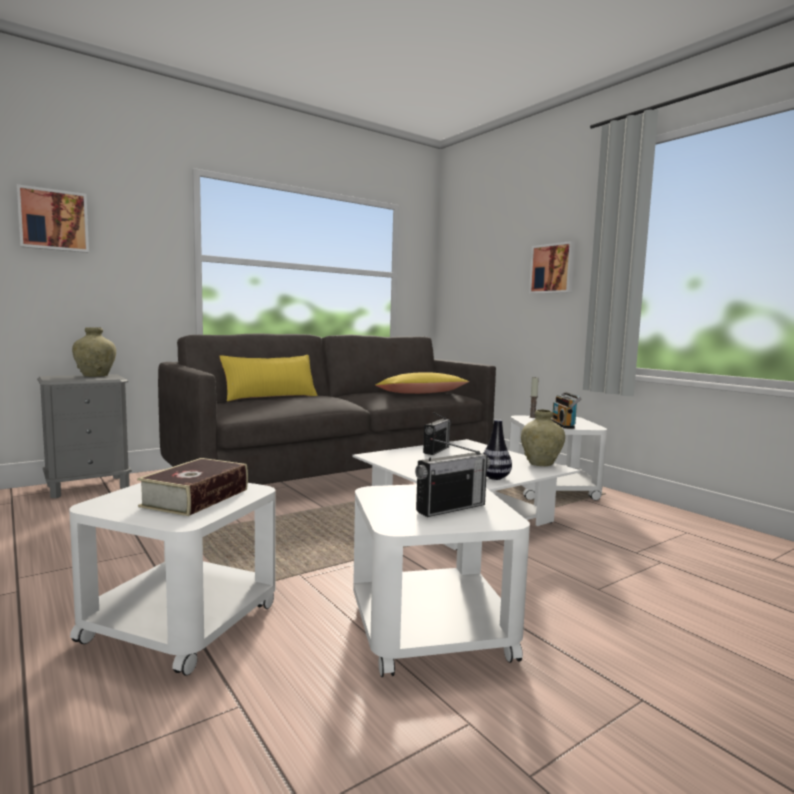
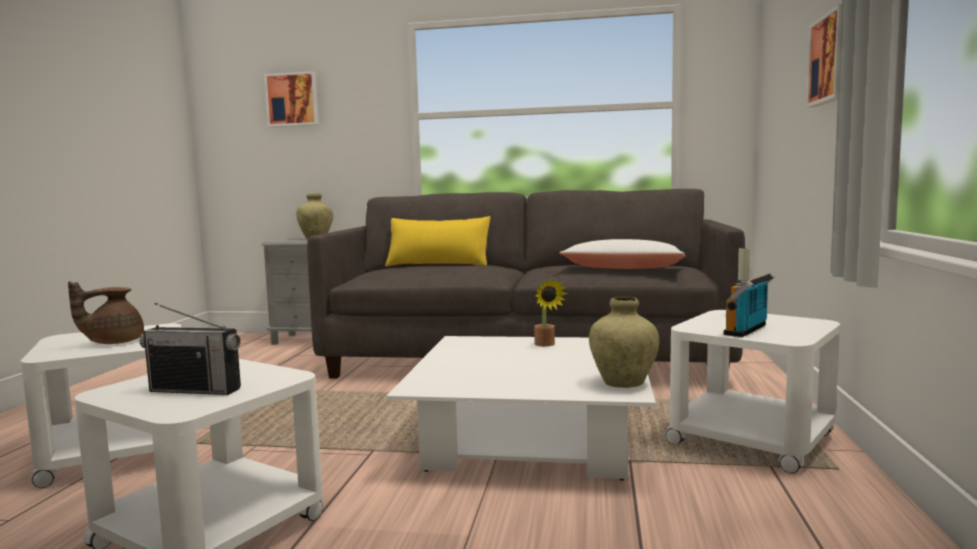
camera: 45 degrees right, 0 degrees up
book [137,458,248,516] -> brown teapot [68,281,144,344]
yellow pillow [375,372,469,394] -> white pillow [560,239,686,269]
radio [423,412,451,455] -> potted plant [534,279,567,346]
vase [483,419,512,480] -> none

